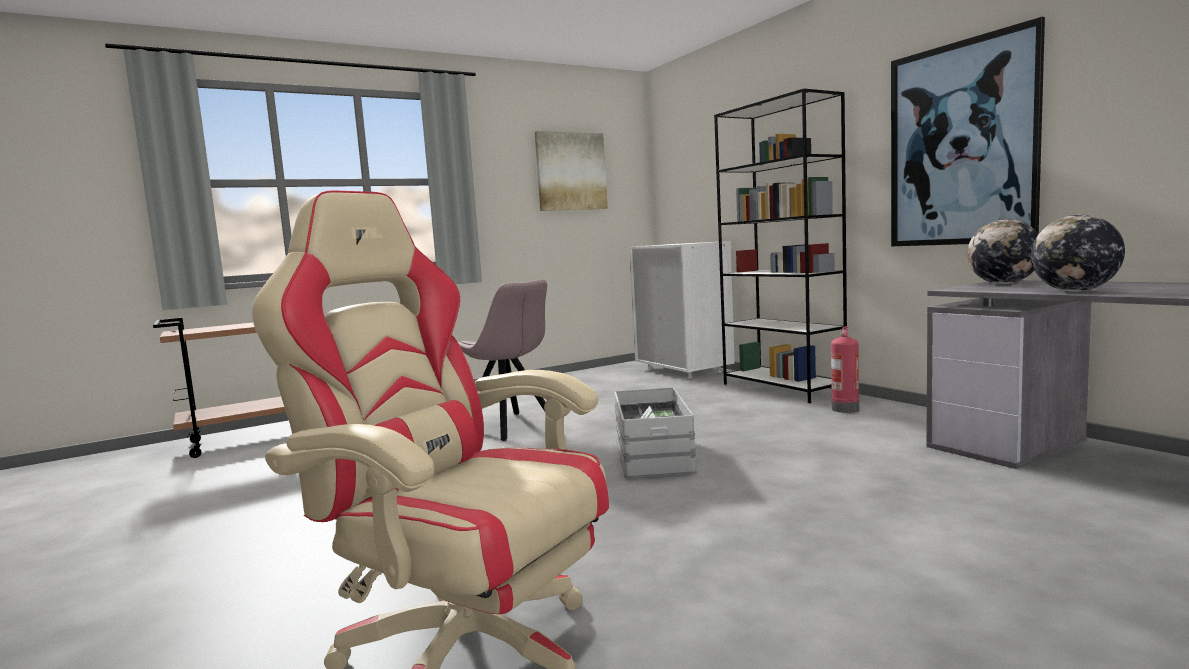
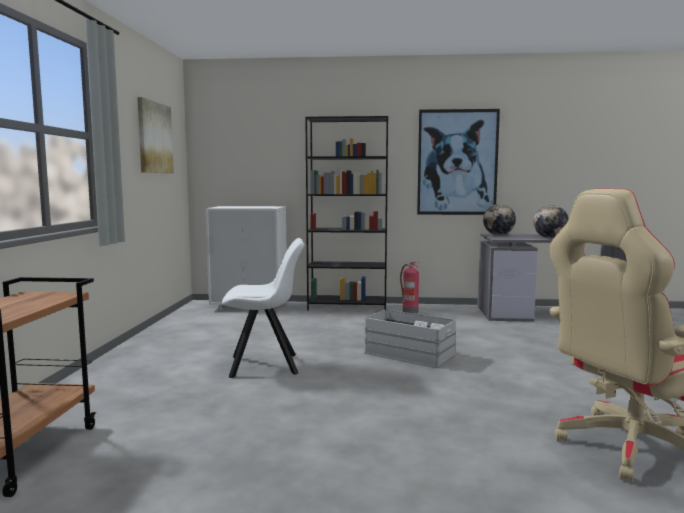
camera: 55 degrees left, 0 degrees up
pink chair [458,280,547,441] -> white chair [222,238,305,378]
white bookcase [714,89,847,403] -> black bookcase [305,116,388,311]

